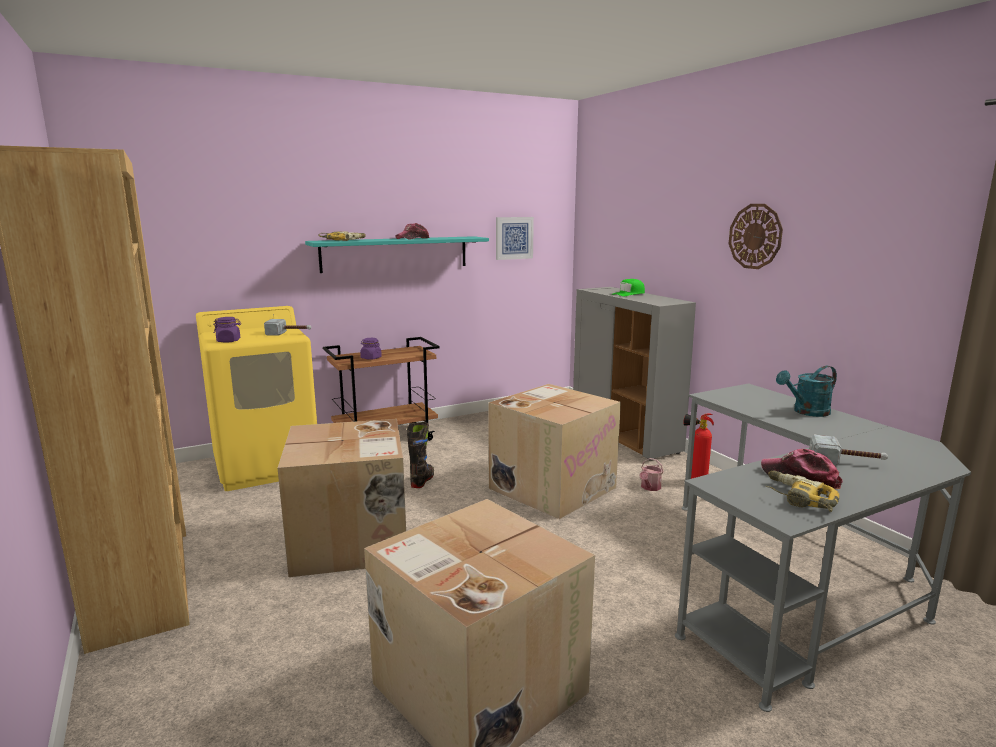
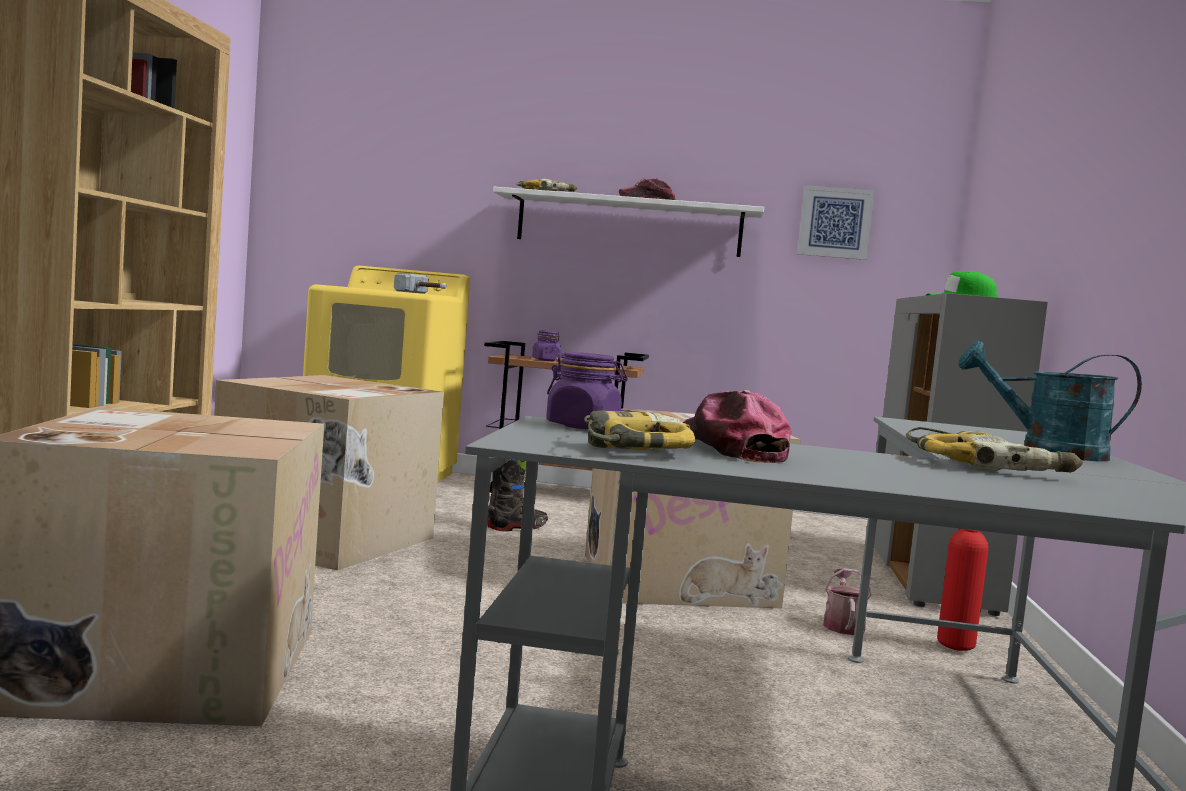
camera: 35 degrees right, 10 degrees down
purple jar [213,317,241,343] -> purple jar moved to [546,352,628,429]
turquoise shelf [305,236,489,273] -> white shelf [493,187,764,257]
watering can [639,458,664,491] -> watering can turned 120 degrees clockwise [823,568,872,635]
wall clock [728,204,783,269] -> none
hammer [809,435,888,466] -> none
none -> power drill [906,427,1083,472]

